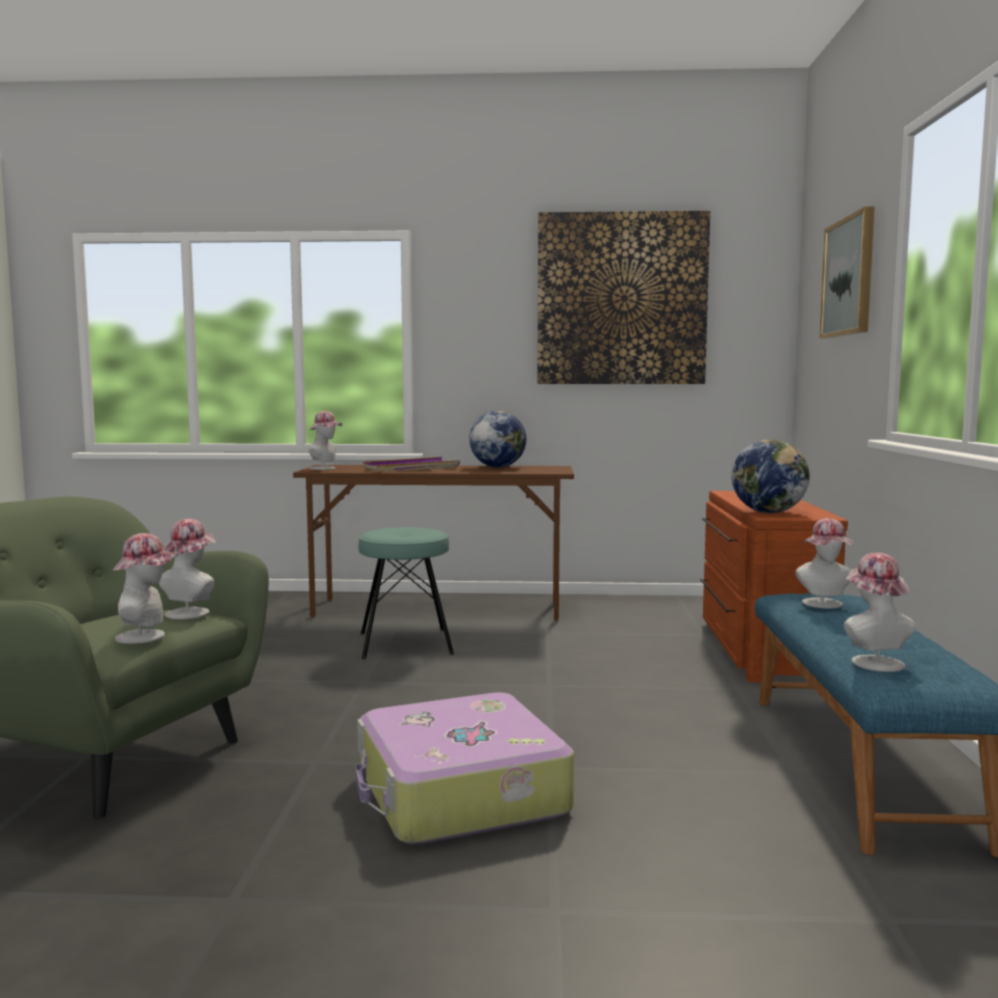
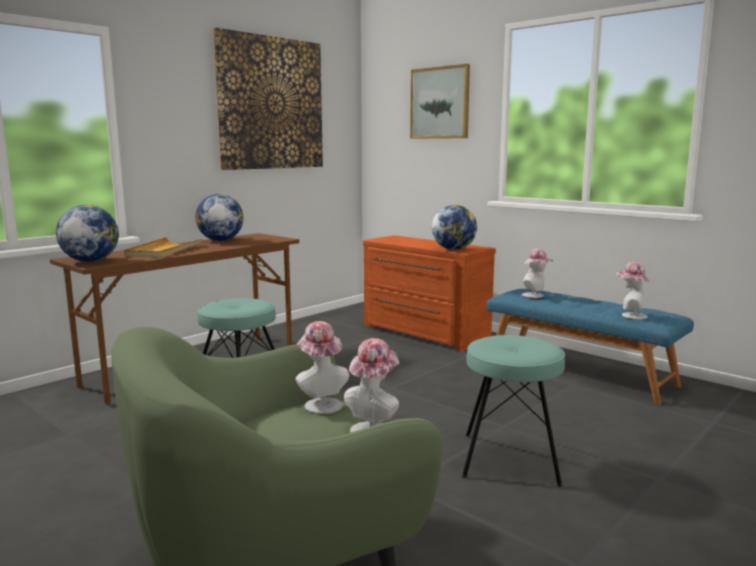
camera: 50 degrees left, 5 degrees up
hat [309,411,342,470] -> globe [56,205,119,262]
suitcase [355,692,574,845] -> turquoise stool [462,335,565,487]
purple tray [363,457,460,472] -> beige tray [124,237,203,258]

